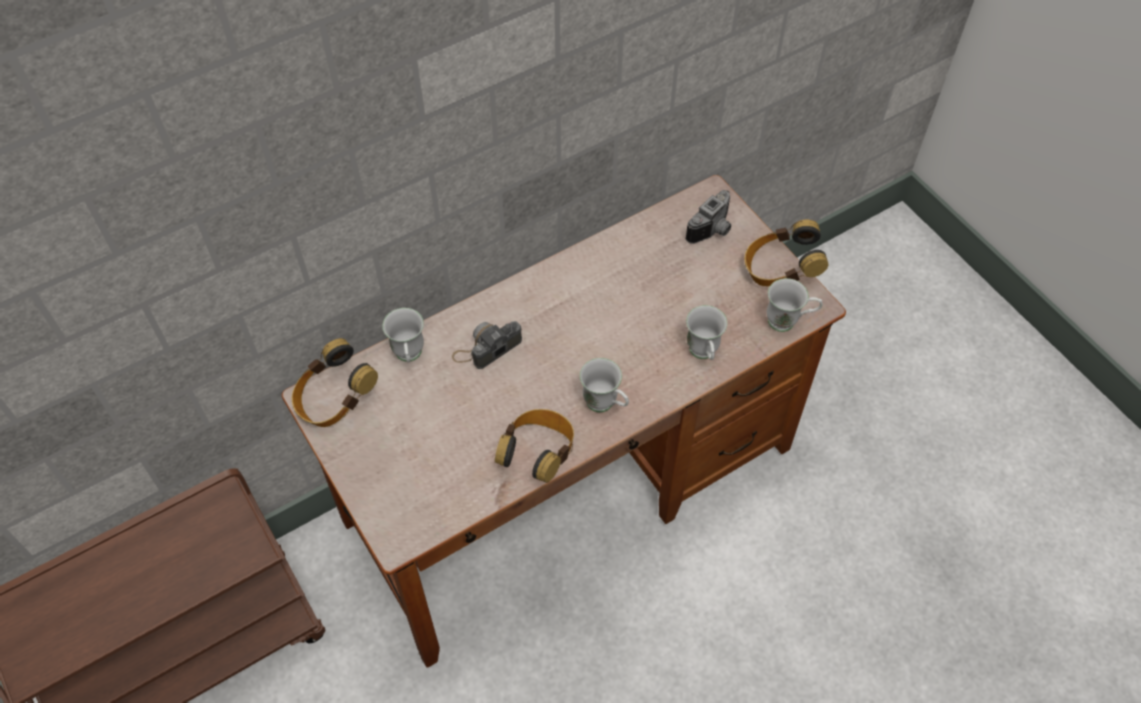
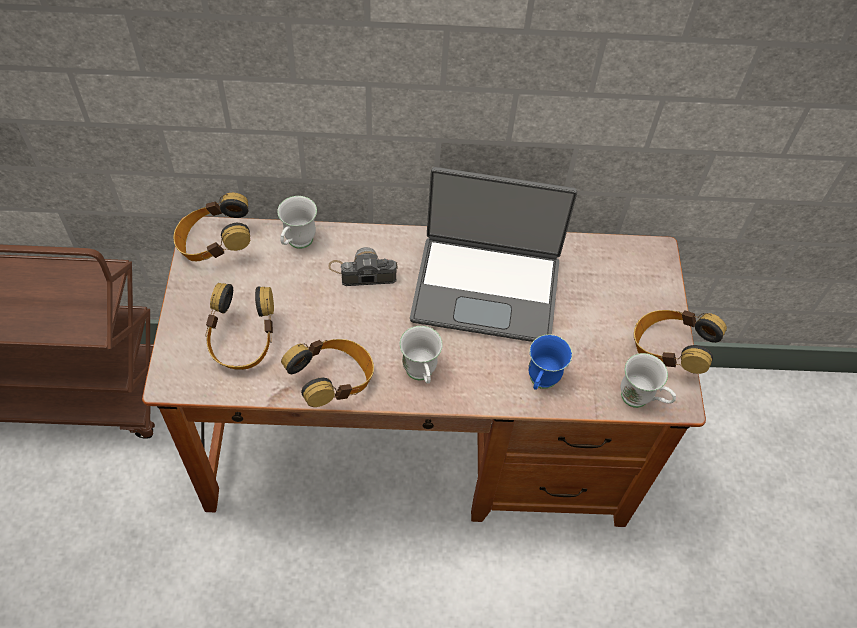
camera: 30 degrees right, 0 degrees up
camera [685,190,731,244] -> none
white mug [686,305,727,360] -> blue mug [528,334,572,390]
none -> headphones [205,283,274,370]
none -> laptop [410,167,577,342]

